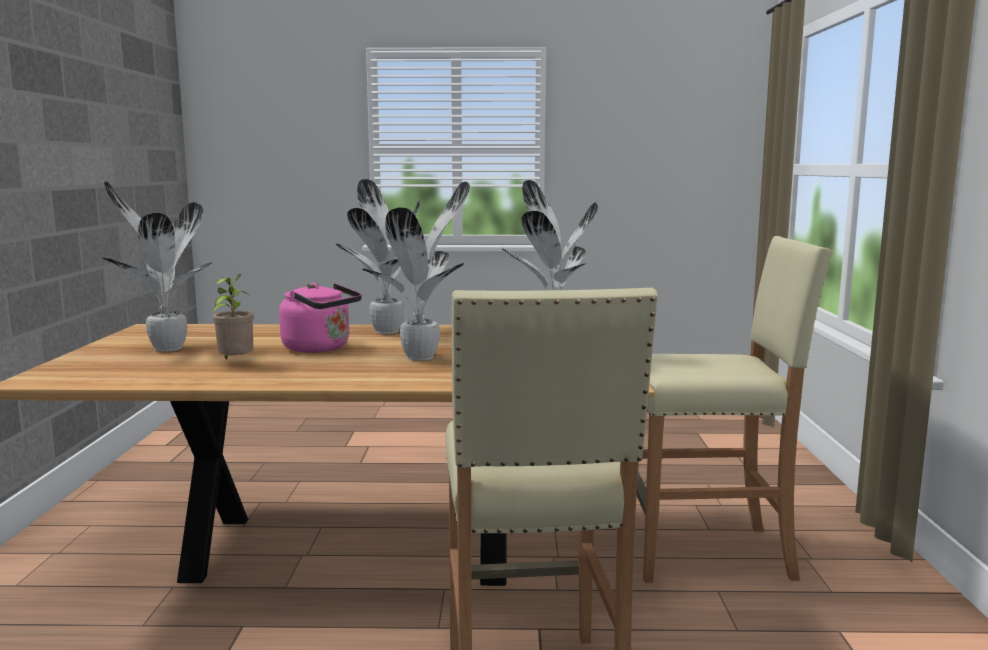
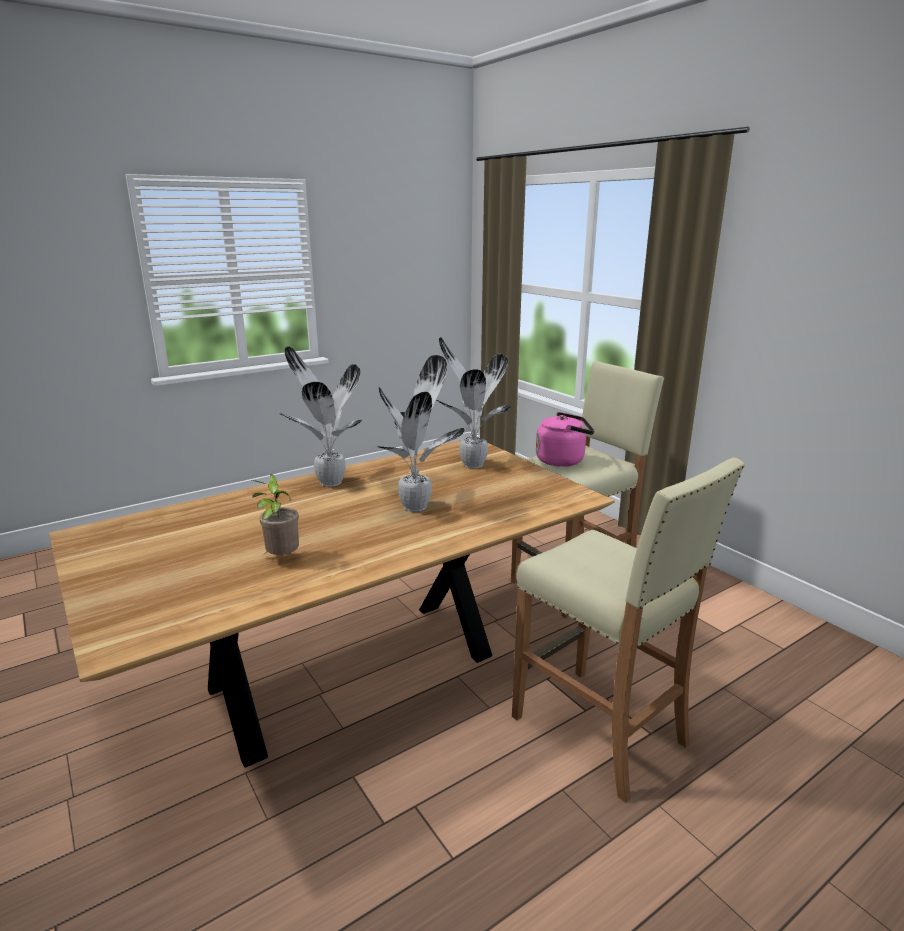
camera: 35 degrees left, 10 degrees up
potted plant [103,181,213,352] -> none
pink kettle [279,283,362,353] -> pink kettle moved to [536,412,594,467]

